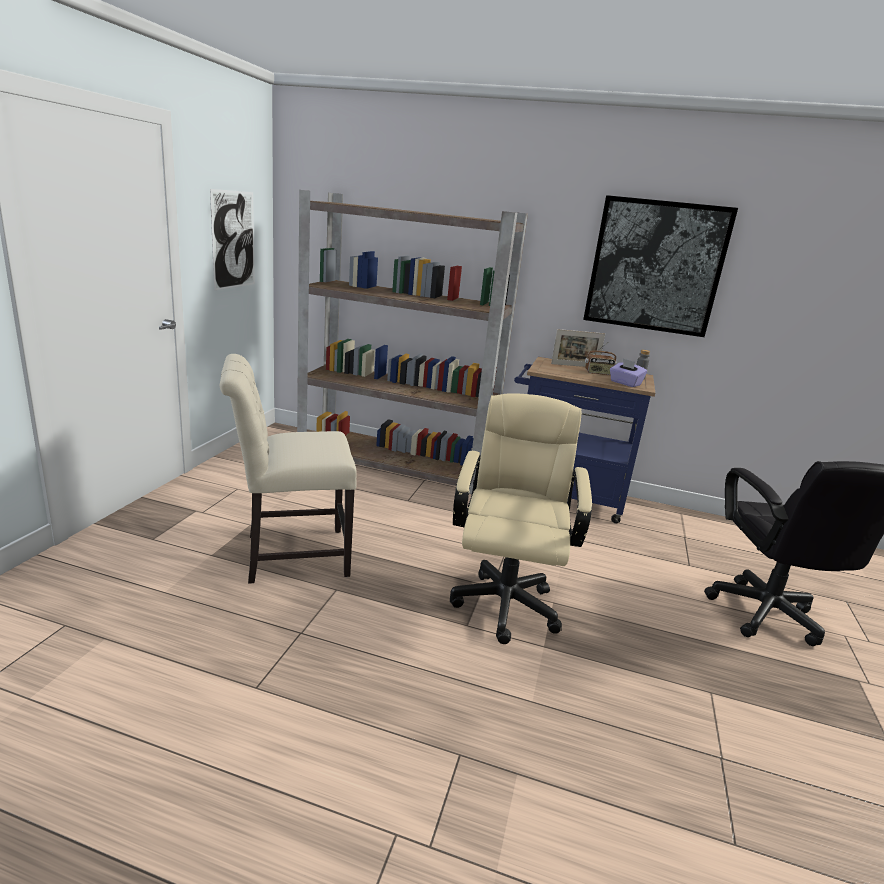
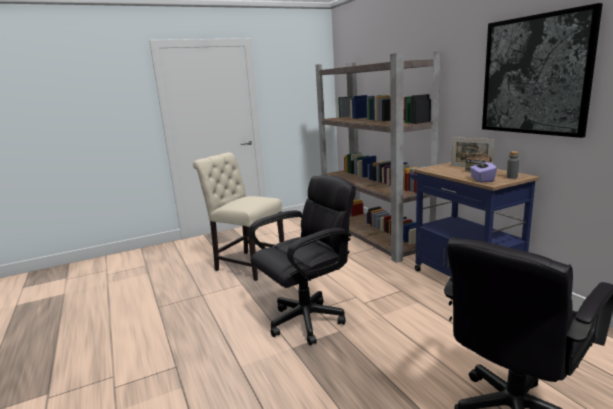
camera: 50 degrees right, 5 degrees down
picture [210,189,255,291] -> none
beige office chair [450,393,592,644] -> black office chair [249,175,356,345]

